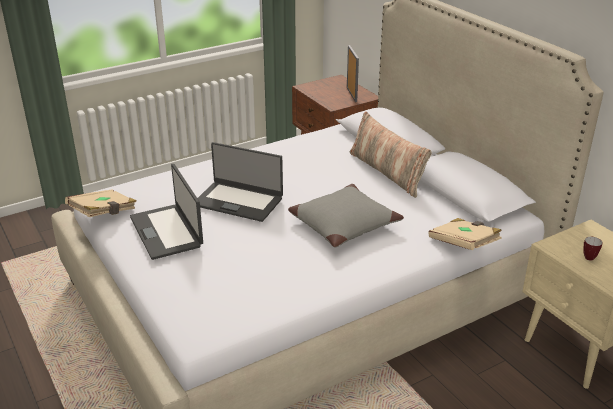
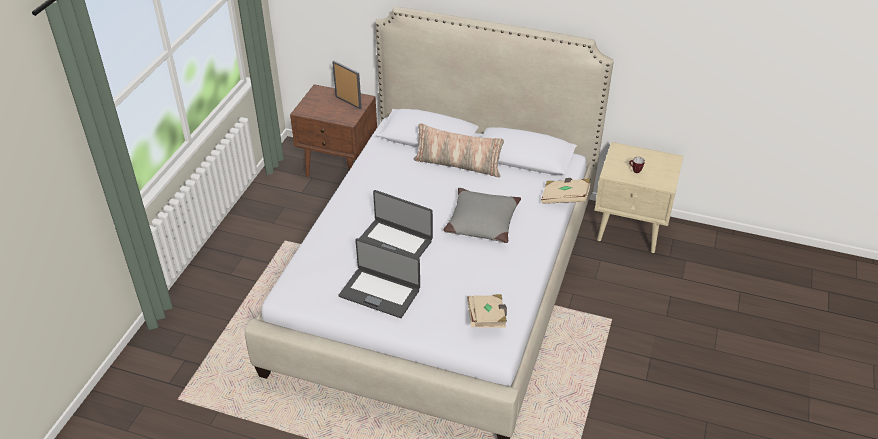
camera: 40 degrees left, 10 degrees up
beige book [65,190,136,217] -> beige book moved to [467,294,507,328]
laptop [198,142,283,222] -> laptop turned 45 degrees clockwise [359,190,433,258]

